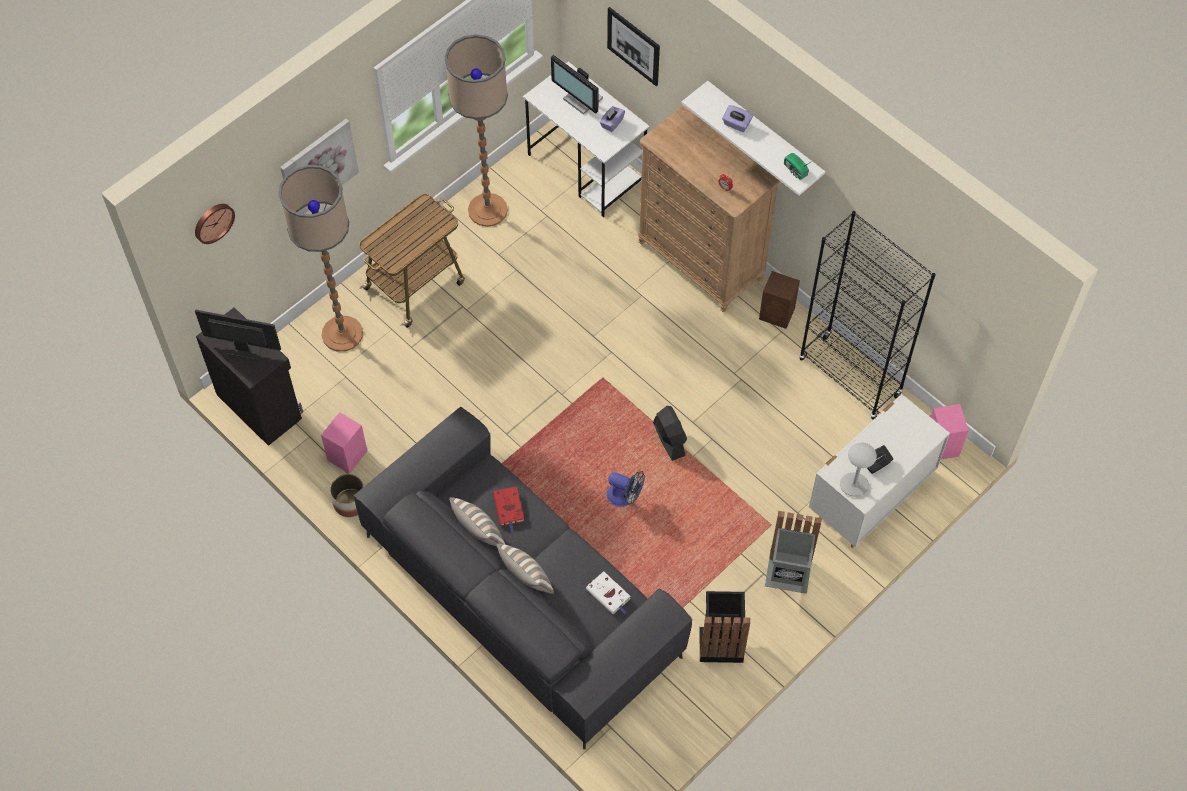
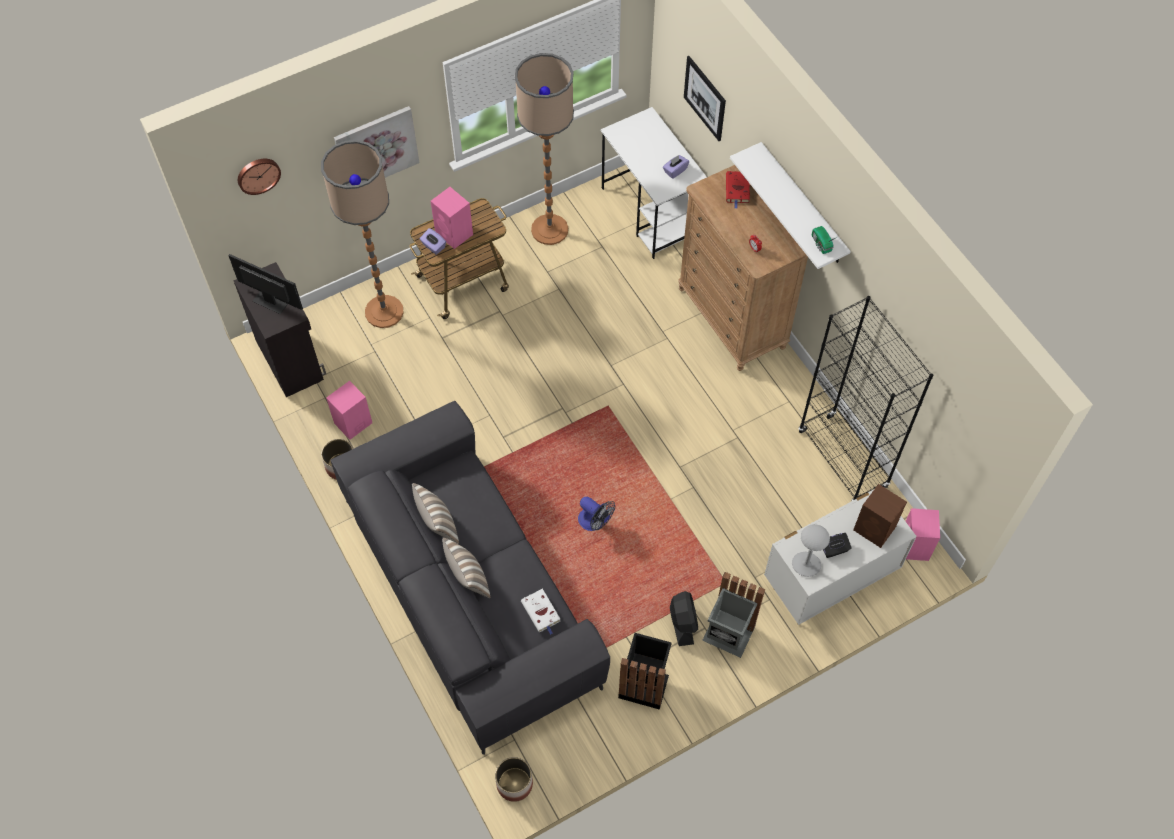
camera: 15 degrees right, 0 degrees up
red book [493,486,525,531] -> red book moved to [726,171,750,209]
monitor [551,55,603,115] -> none
black fan [653,406,687,461] -> black fan moved to [670,591,698,646]
purple tissue box [722,105,753,132] -> purple tissue box moved to [420,228,446,255]
brown speaker [759,271,800,329] -> brown speaker moved to [853,484,907,548]
none -> pink speaker [431,187,473,249]
none -> planter [495,757,533,802]

